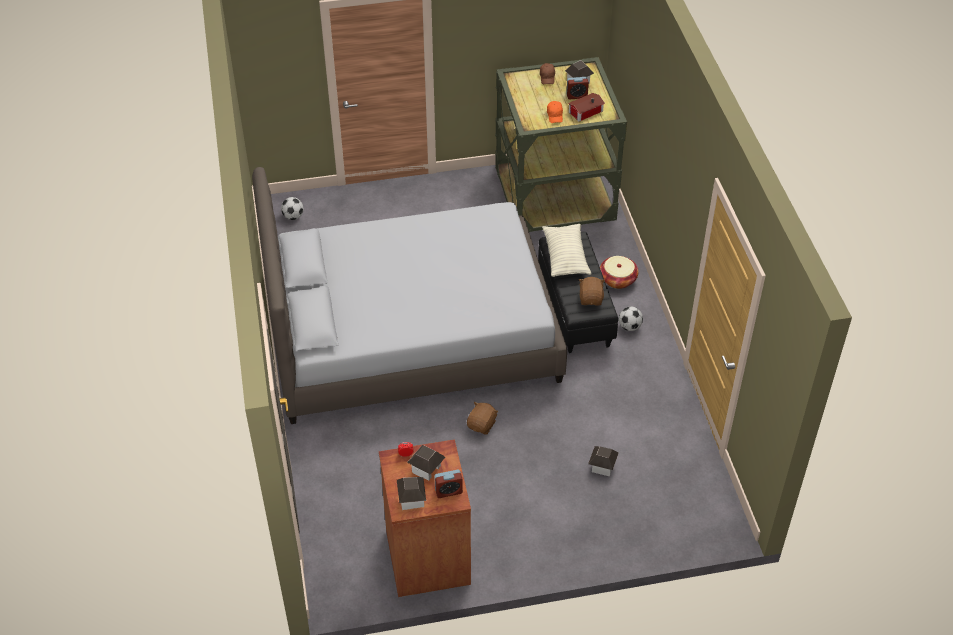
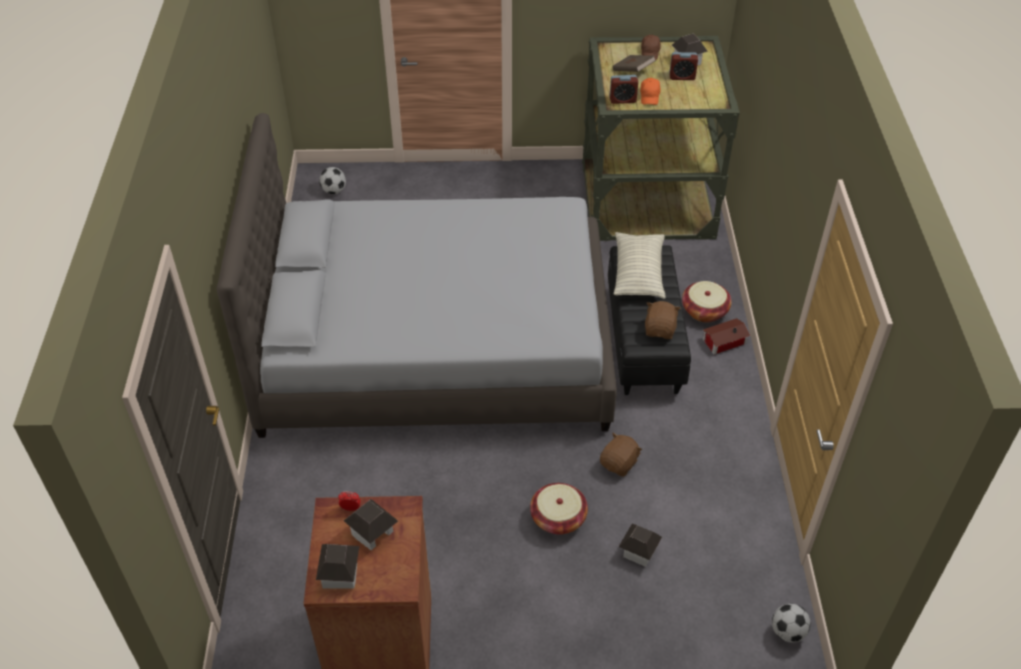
camera: 10 degrees right, 0 degrees up
alarm clock [434,470,463,498] -> alarm clock moved to [610,75,638,104]
brown plush toy [467,402,498,435] -> brown plush toy moved to [600,433,642,477]
toy house [568,93,605,122] -> toy house moved to [703,318,751,355]
football [619,307,643,331] -> football moved to [772,604,810,643]
none -> basket [530,483,588,535]
none -> brown book [612,55,656,72]

